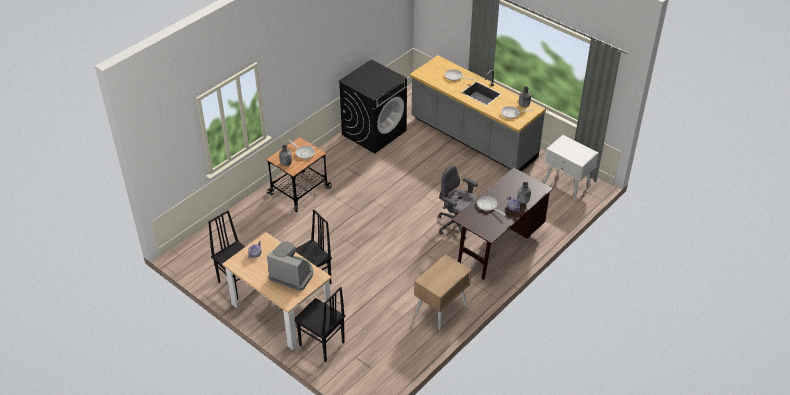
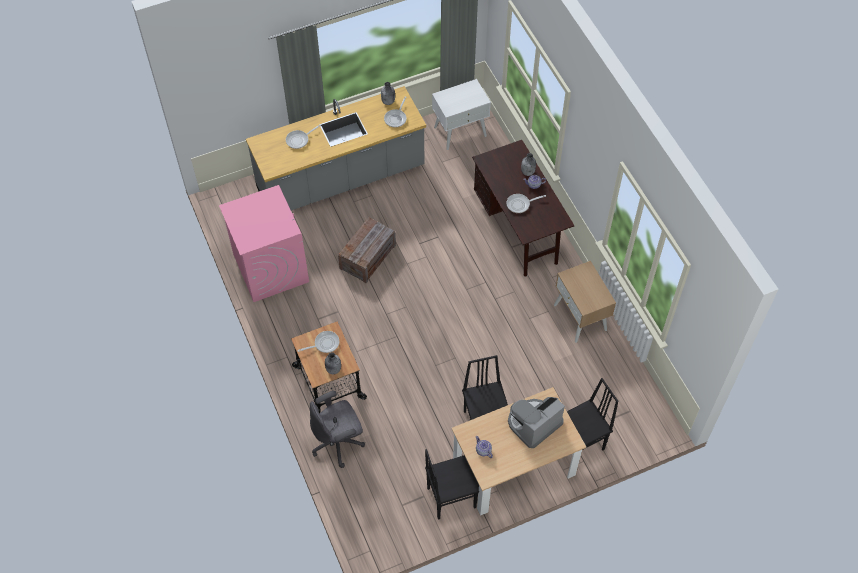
camera: 65 degrees left, 15 degrees up
black washing machine [338,59,407,154] -> pink washing machine [219,185,309,302]
grey office chair [438,165,478,239] -> grey office chair moved to [310,391,365,468]
none -> crate [338,217,396,283]

